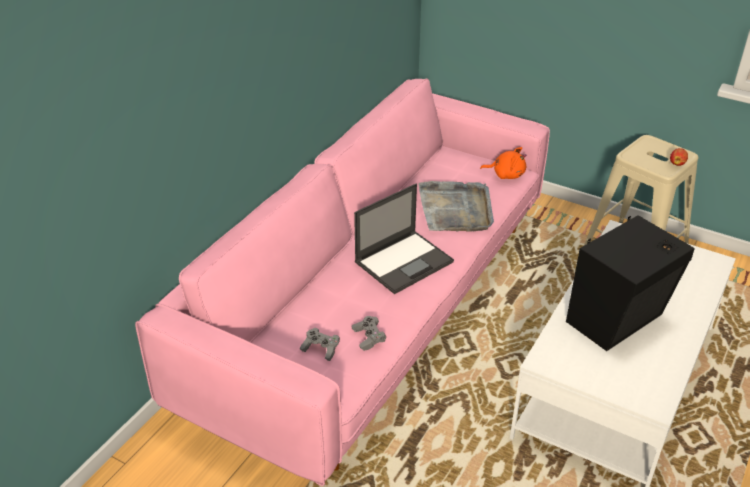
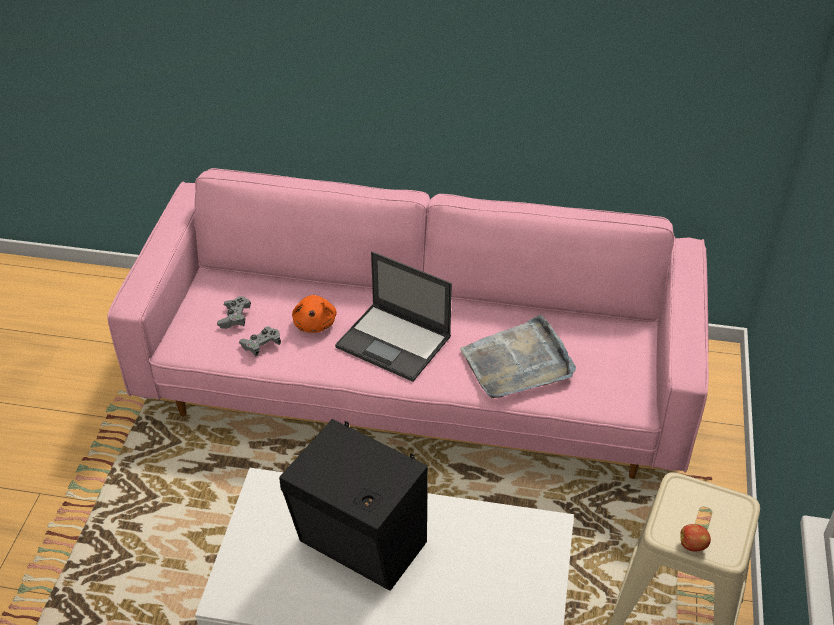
camera: 70 degrees right, 5 degrees up
orange plush toy [480,147,526,179] -> orange plush toy moved to [292,295,337,333]

